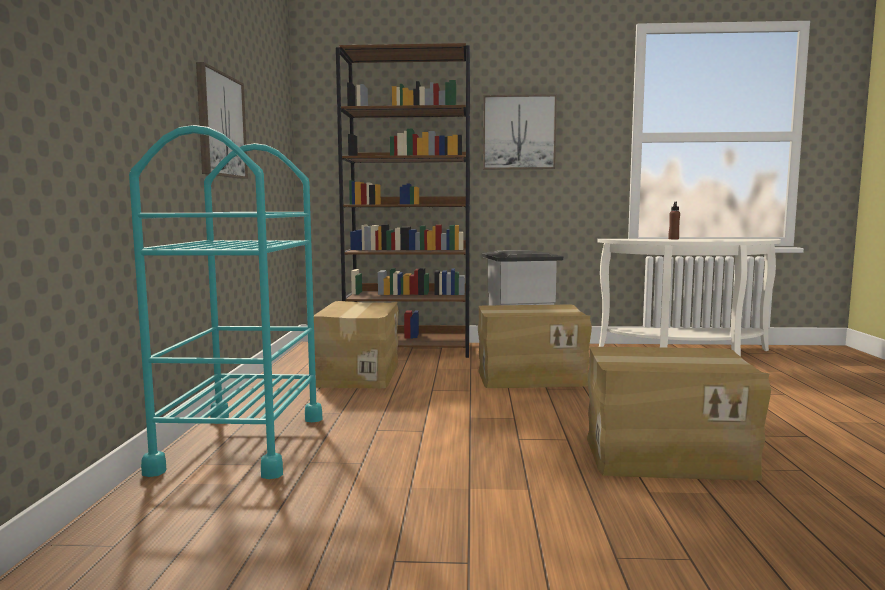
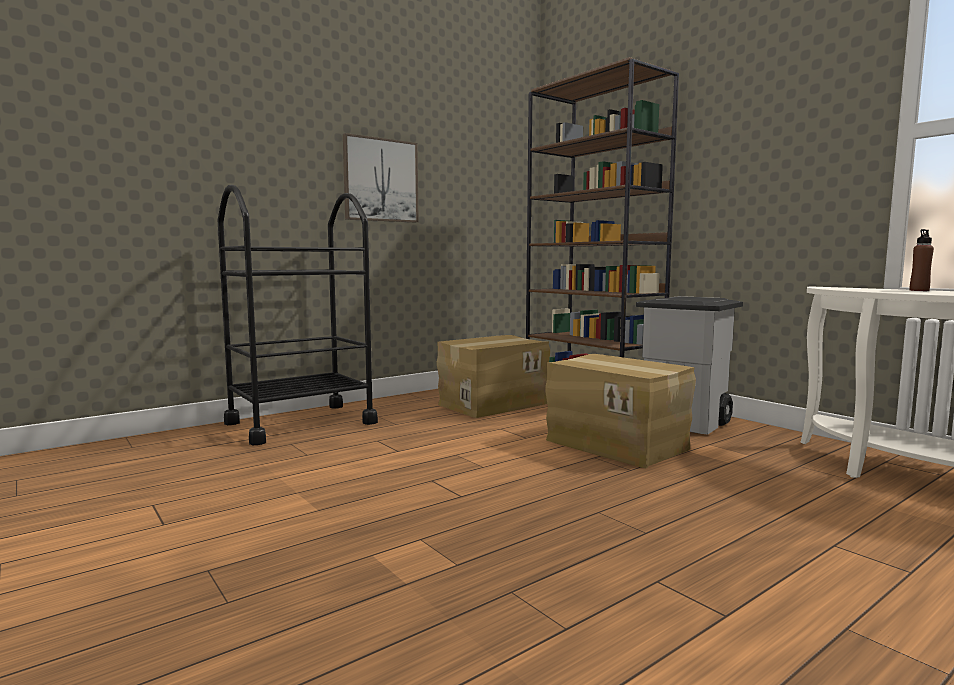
camera: 50 degrees right, 0 degrees up
turquoise cart [129,125,322,479] -> black cart [217,185,378,445]
picture [483,94,557,169] -> none
cardboard box [587,347,771,481] -> none

